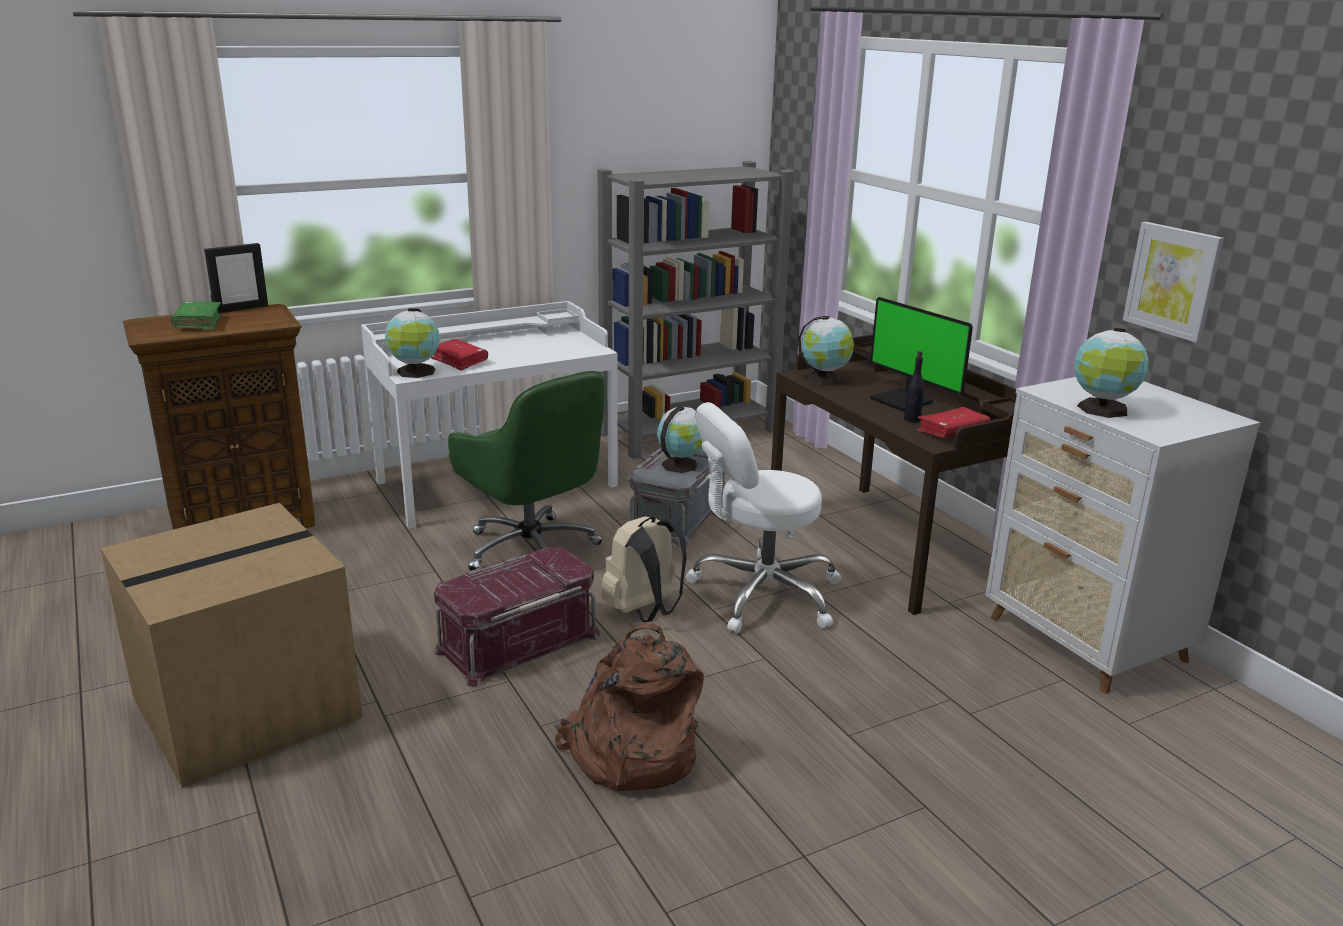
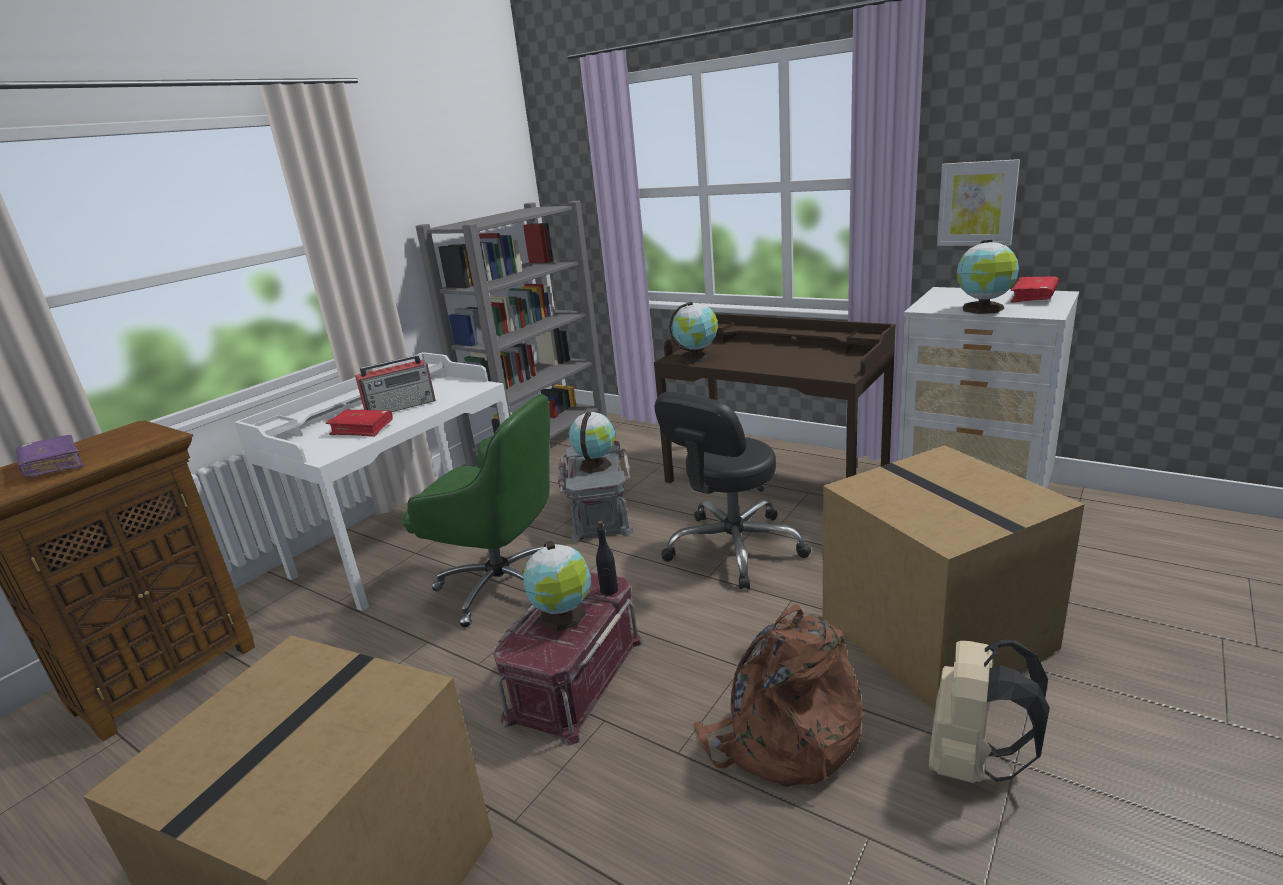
camera: 25 degrees left, 0 degrees up
green book [171,301,222,330] -> purple book [16,435,84,477]
picture frame [204,243,268,313] -> none
globe [385,308,440,378] -> globe moved to [523,541,591,632]
beige backpack [601,516,687,622] -> beige backpack moved to [929,640,1050,783]
white office chair [686,402,841,633] -> black office chair [654,391,811,589]
monitor [870,297,973,411] -> none
black bottle [904,351,924,423] -> black bottle moved to [596,521,618,596]
red book [917,407,990,438] -> red book moved to [1010,276,1059,303]
none -> radio [355,354,436,412]
none -> cardboard box [823,445,1085,710]

